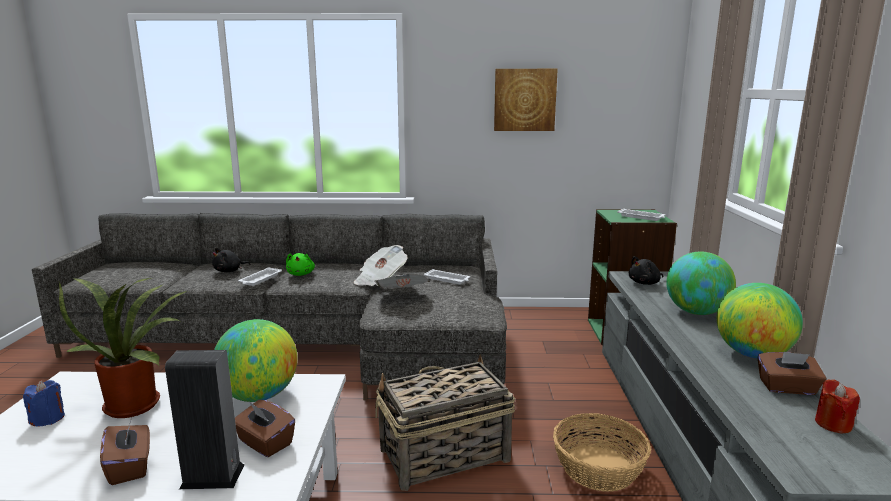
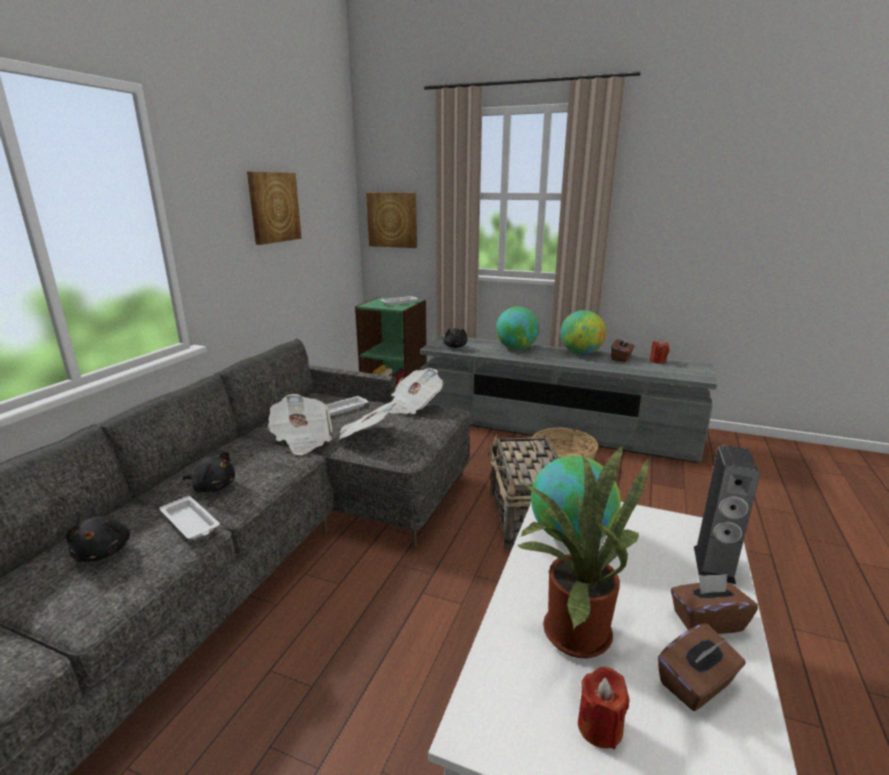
camera: 70 degrees left, 5 degrees up
blue candle [23,380,65,427] -> red candle [578,667,630,749]
brown tissue box [235,400,295,457] -> brown tissue box moved to [658,623,746,711]
green plush toy [286,253,315,276] -> black plush toy [183,451,235,492]
none -> picture [366,192,417,248]
none -> newspaper [389,368,443,414]

